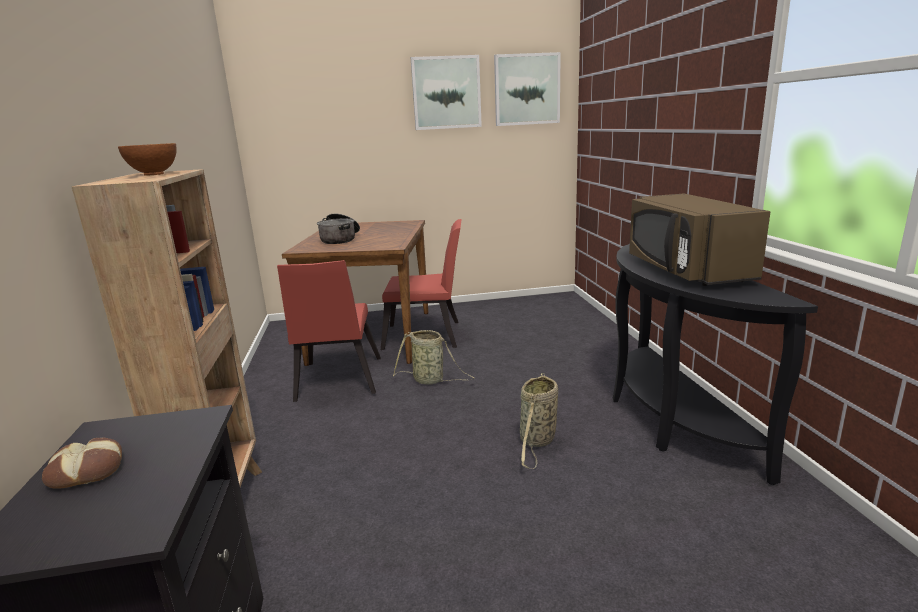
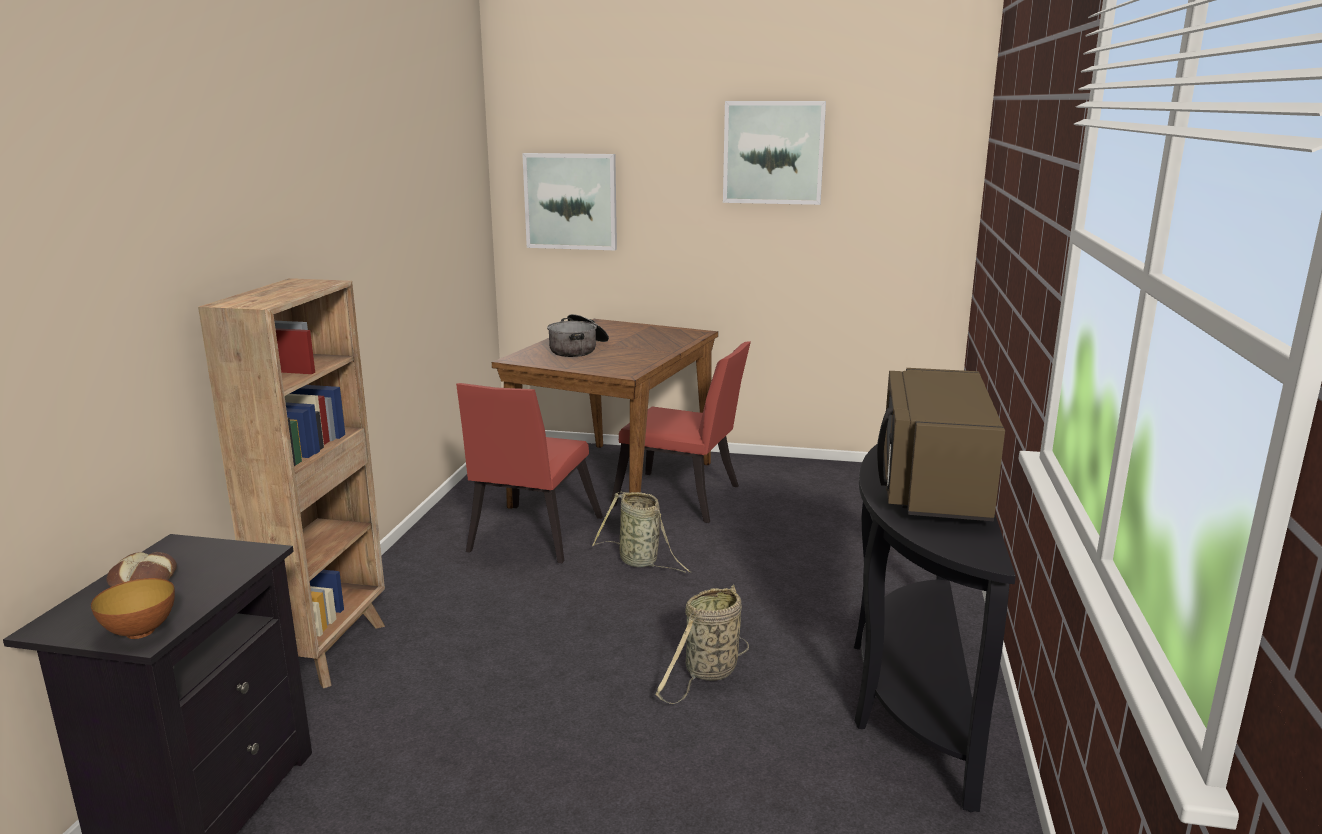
camera: 20 degrees right, 0 degrees up
bowl [118,143,177,176] -> bowl moved to [91,578,175,639]
picture [494,52,561,126] -> picture moved to [522,153,617,250]

